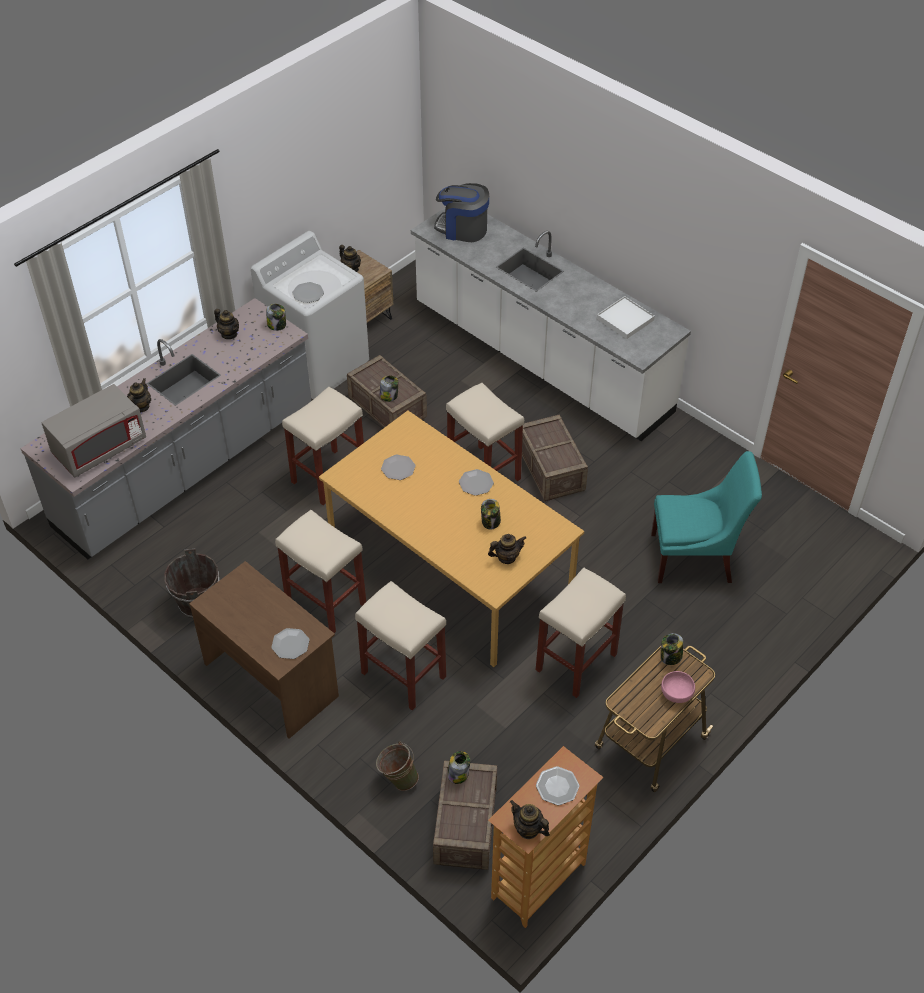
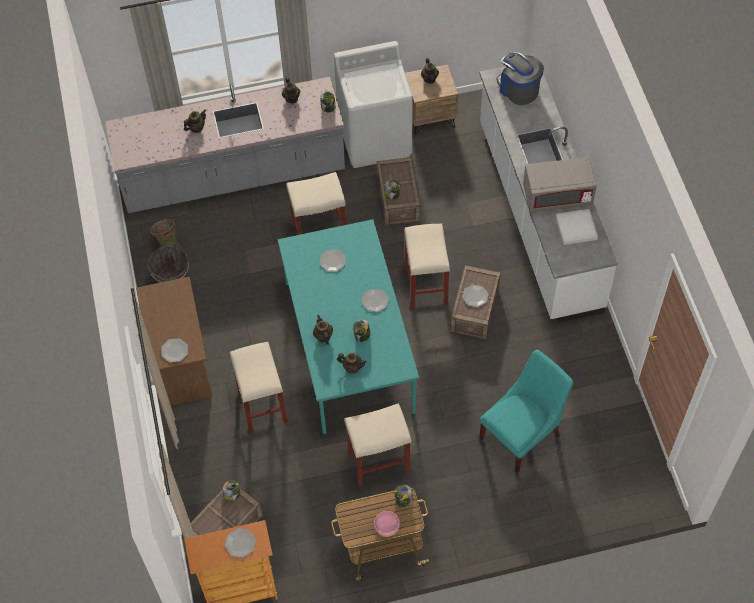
camera: 35 degrees right, 10 degrees up
grey microwave [41,384,146,477] -> grey microwave moved to [523,157,597,213]
beige stool [275,510,366,633] -> none
plate [292,282,324,303] -> plate moved to [462,285,489,307]
orange dining table [319,410,584,667] -> turquoise dining table [278,219,419,434]
green bucket [376,741,419,791] -> green bucket moved to [150,219,178,247]
teapot [510,800,550,839] -> teapot moved to [313,315,333,345]
turquoise chair [651,451,762,583] -> turquoise chair turned 75 degrees counterclockwise [479,350,573,473]

